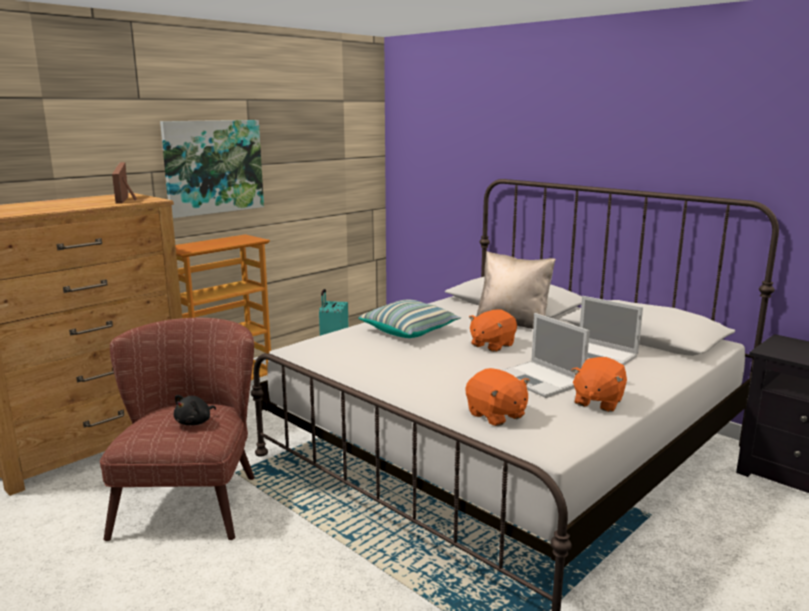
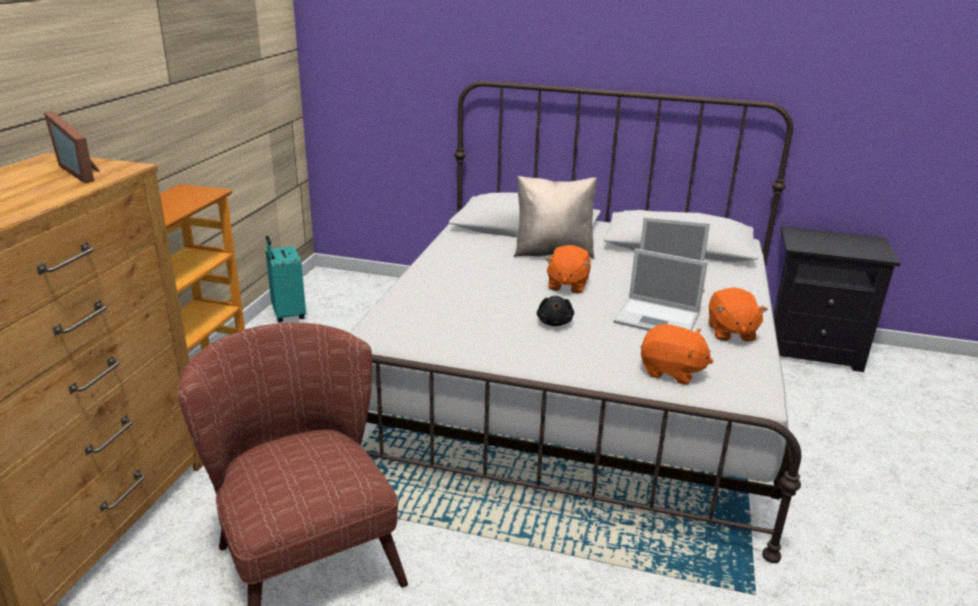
camera: 30 degrees left, 10 degrees up
picture [160,120,264,218] -> none
black plush toy [174,395,216,425] -> black plush toy moved to [537,296,574,326]
pillow [358,300,461,338] -> none

